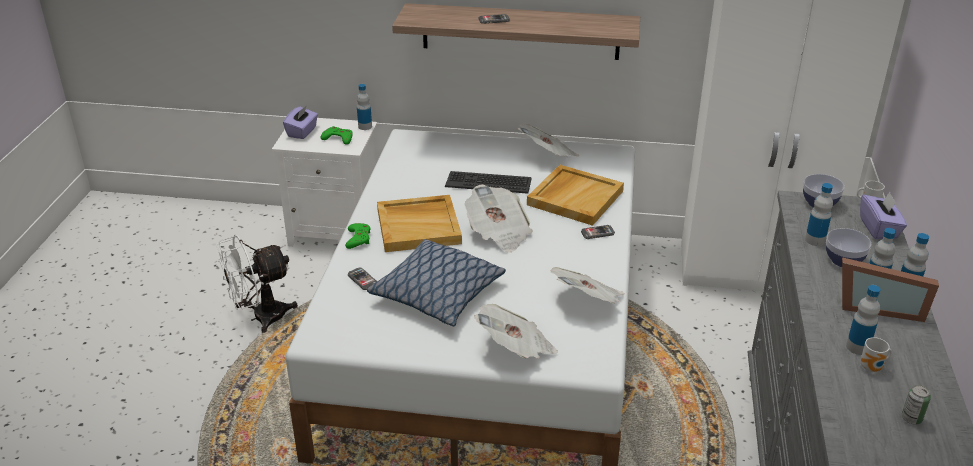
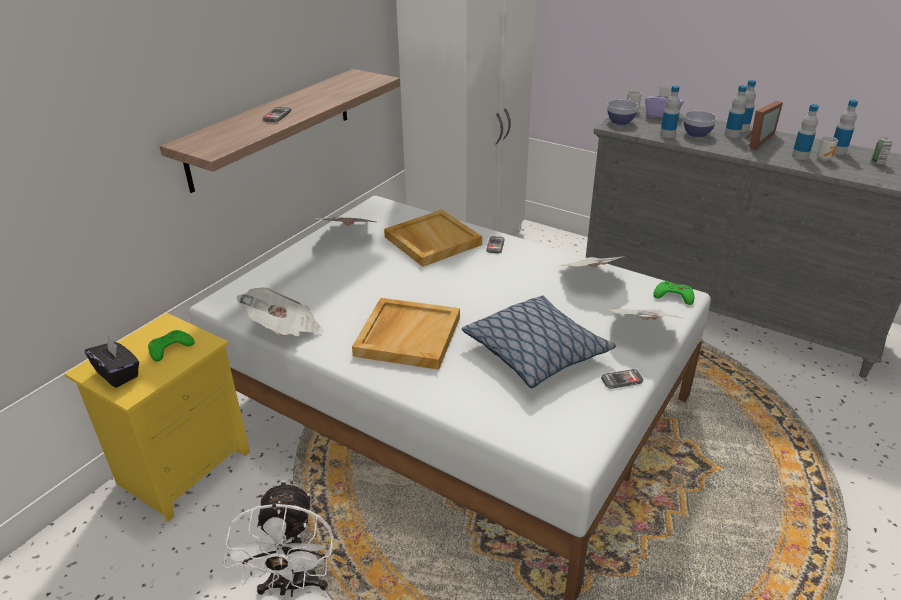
camera: 65 degrees left, 0 degrees up
white nightstand [272,118,377,247] -> yellow nightstand [65,313,250,522]
purple tissue box [283,105,318,139] -> black tissue box [85,337,139,388]
green game controller [345,223,370,249] -> green game controller moved to [653,281,694,305]
phone [347,268,377,290] -> phone moved to [601,369,643,389]
bottle [357,84,372,130] -> bottle moved to [834,100,858,155]
keyboard [445,171,532,194] -> none
newspaper [464,184,533,253] -> newspaper moved to [237,287,323,336]

